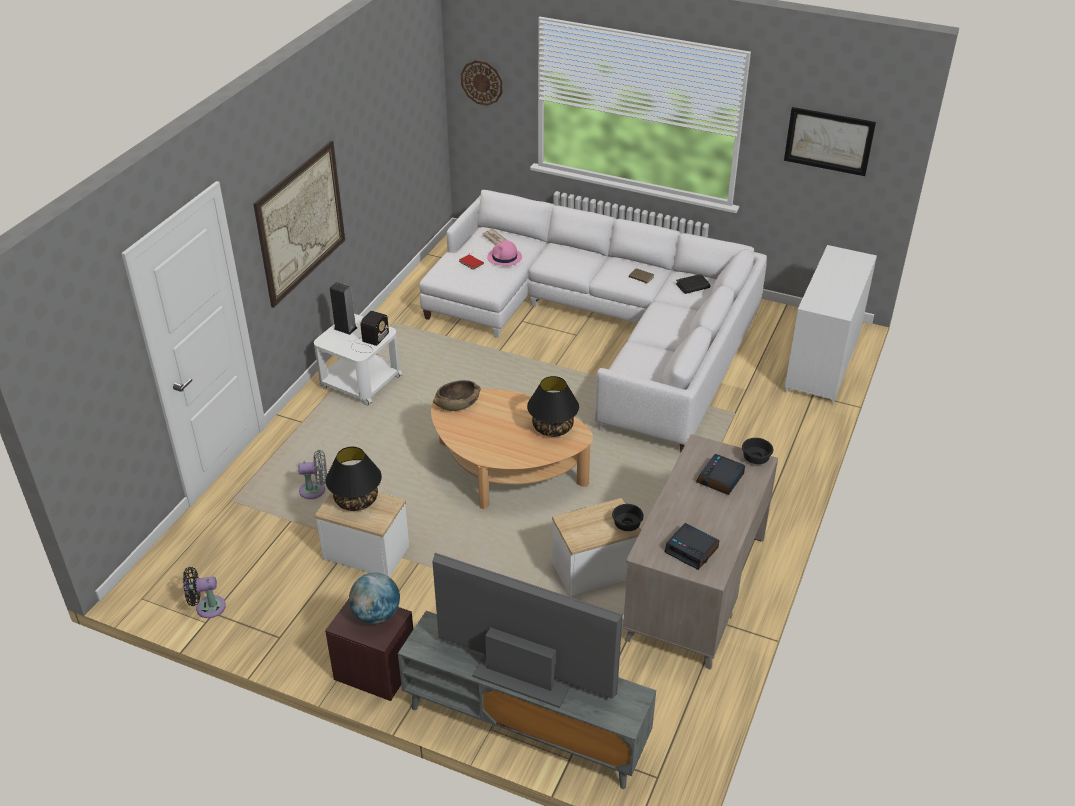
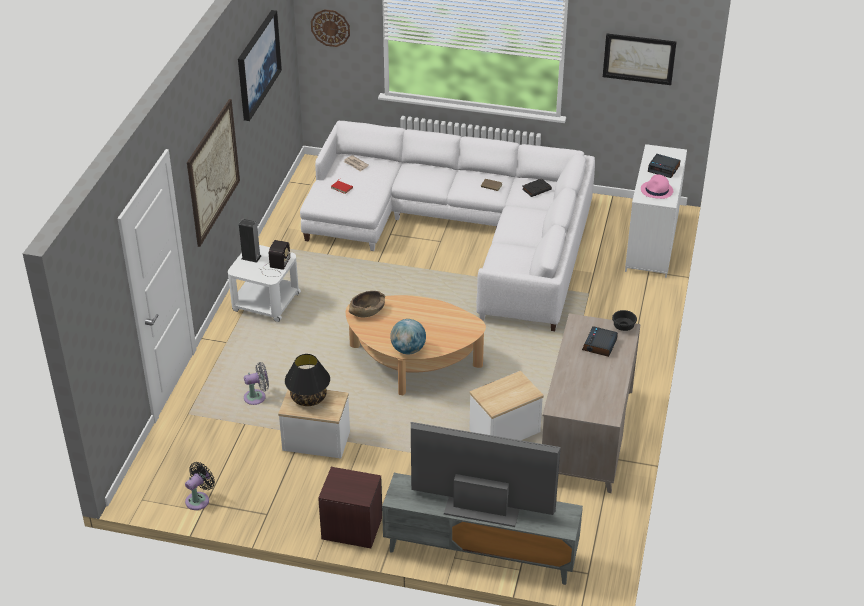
camera: 10 degrees left, 0 degrees up
black fan [183,567,226,618] -> black fan turned 150 degrees clockwise [185,462,215,510]
globe [349,573,400,624] -> globe moved to [390,319,426,355]
pink hat [487,240,522,266] -> pink hat moved to [641,174,673,199]
black table lamp [527,376,579,437] -> none
black bowl [612,504,644,531] -> none
alarm clock [665,523,719,570] -> alarm clock moved to [648,154,681,178]
none -> picture [238,10,282,121]

